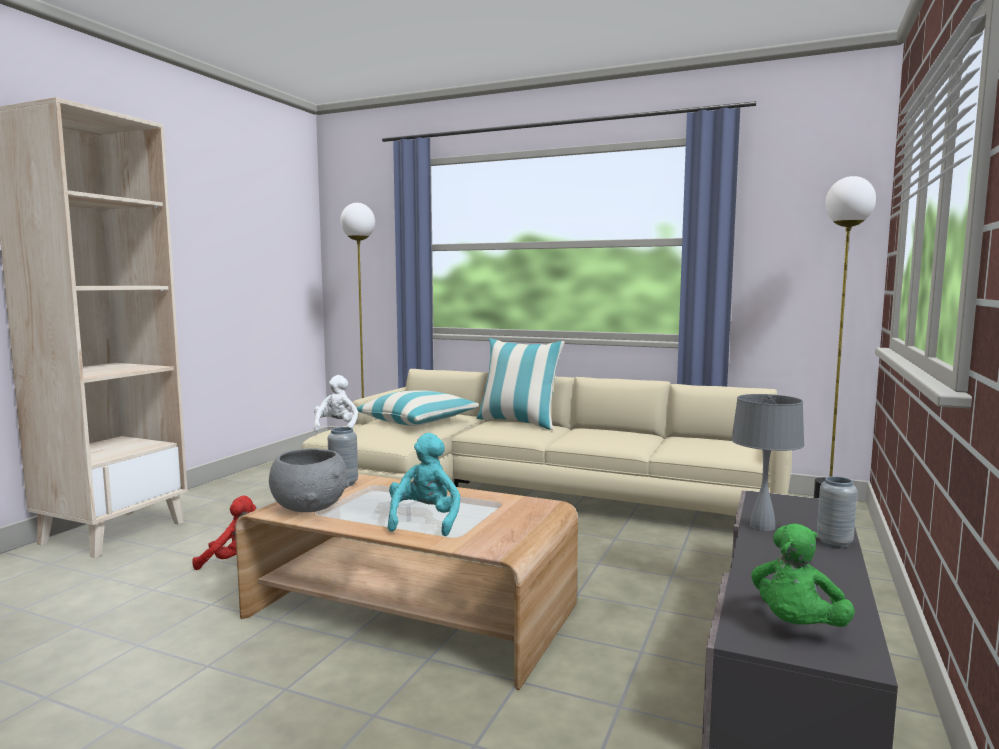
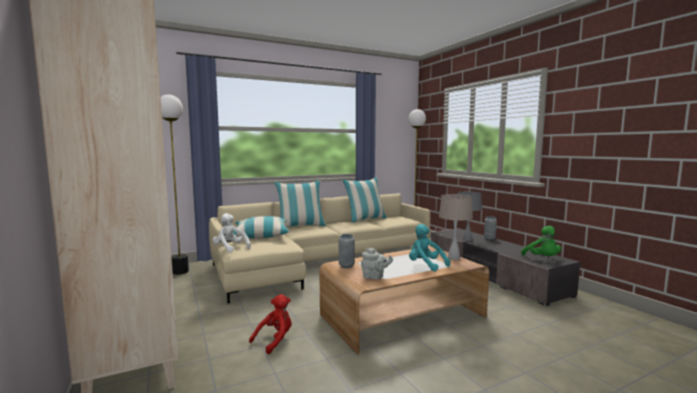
camera: 50 degrees left, 0 degrees up
grey bowl [269,448,349,512] -> grey teapot [361,248,393,280]
none -> pillow [343,177,387,223]
none -> beige table lamp [439,194,473,260]

